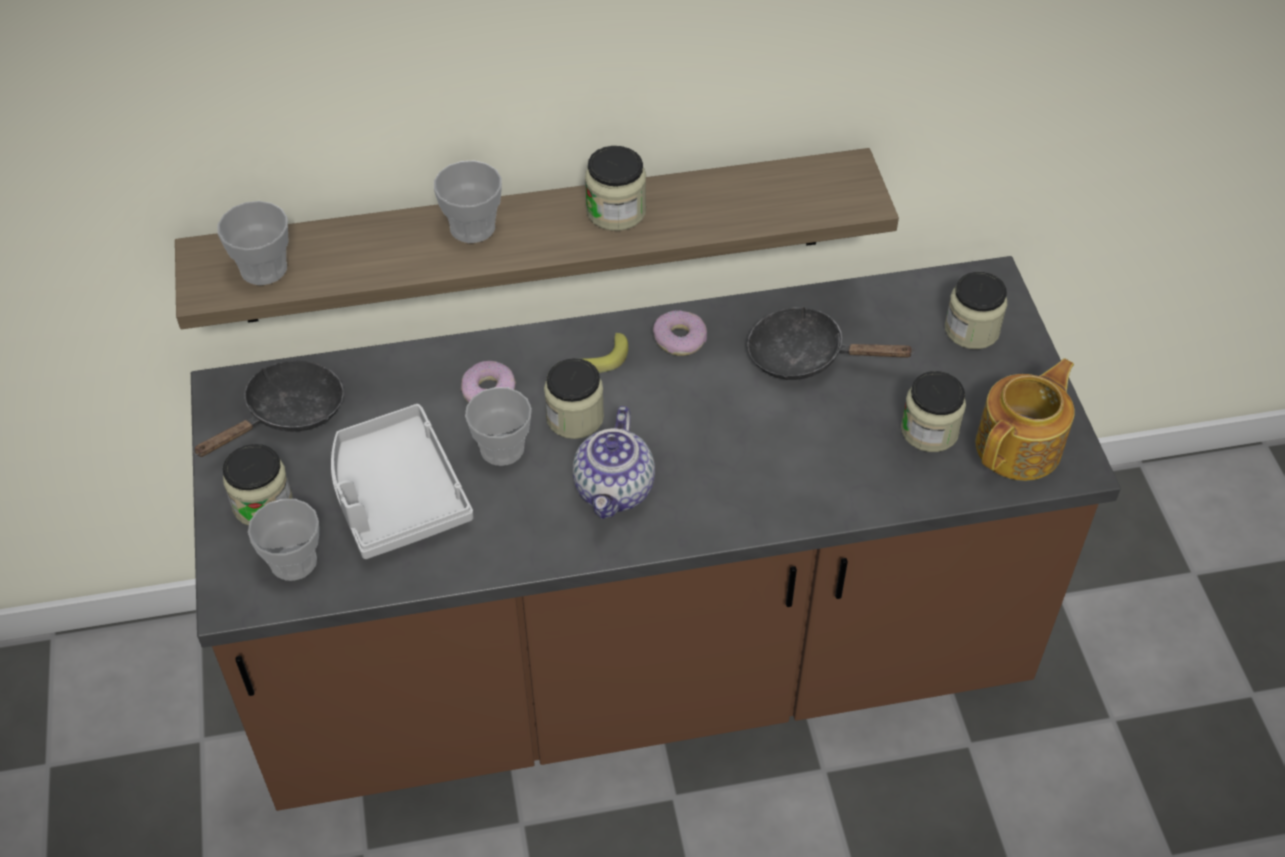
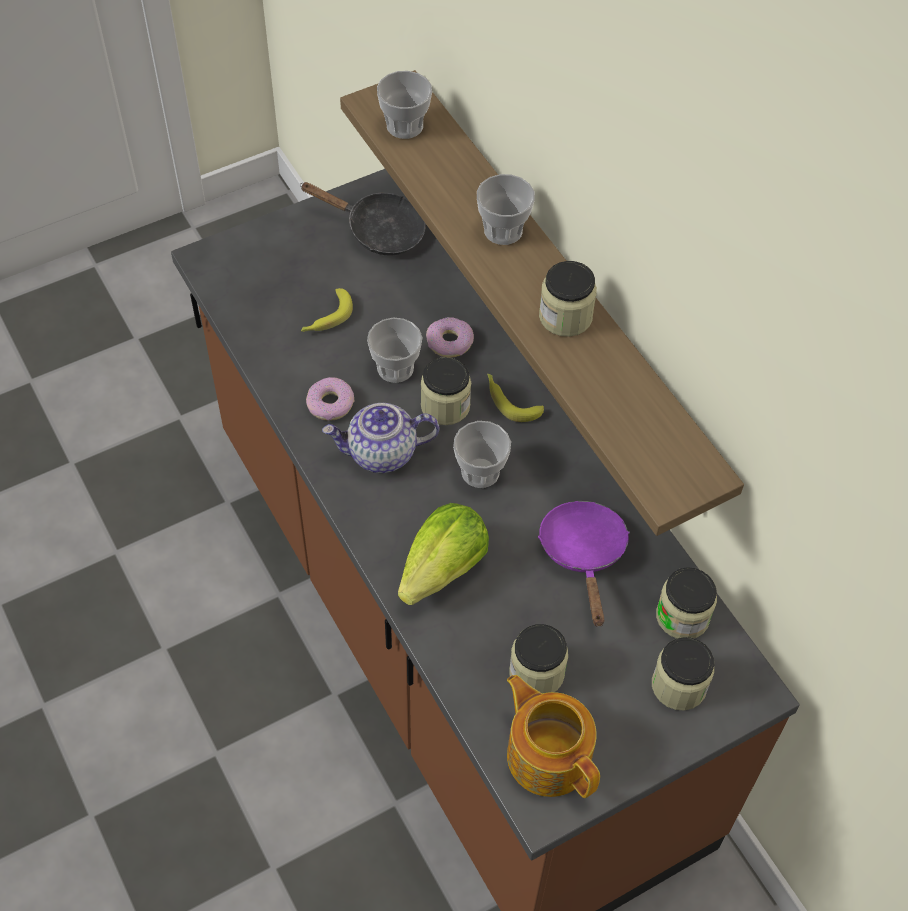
camera: 70 degrees right, 5 degrees up
jar [223,444,293,526] -> jar moved to [656,567,717,638]
cup [248,499,319,581] -> cup moved to [453,421,511,488]
grey tray [331,404,473,559] -> banana [301,288,353,332]
donut [653,310,707,356] -> donut moved to [306,377,355,421]
black frying pan [747,306,915,380] -> purple frying pan [538,501,630,627]
teapot [976,358,1075,481] -> teapot turned 150 degrees counterclockwise [507,675,600,798]
none -> lettuce [398,503,489,605]

